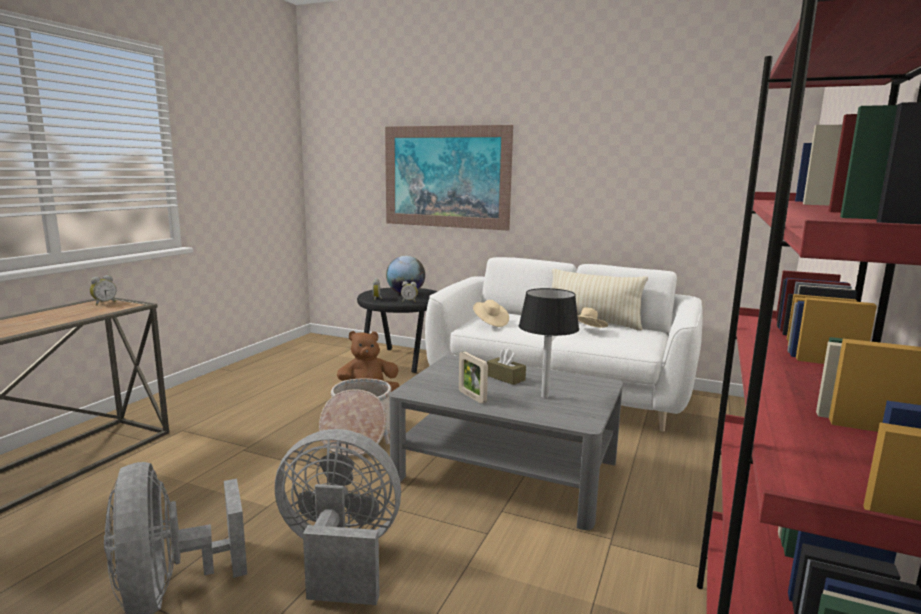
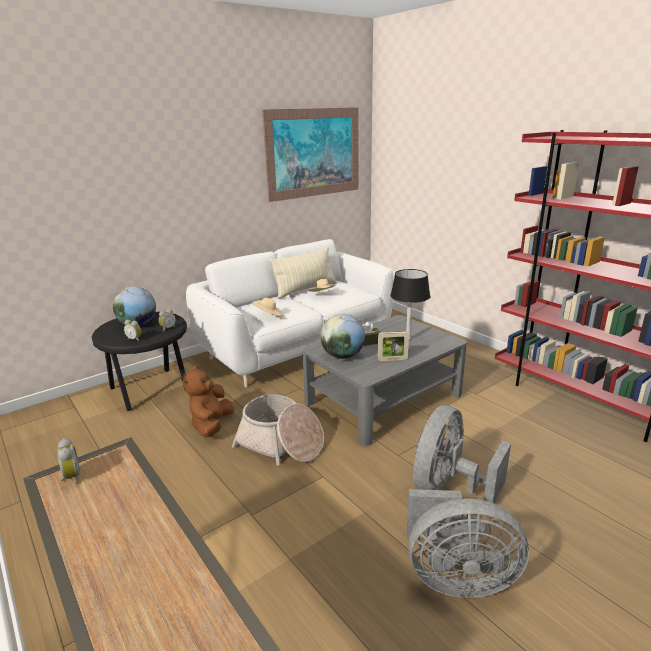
camera: 60 degrees left, 10 degrees up
picture [385,125,513,231] -> picture moved to [262,107,359,202]
none -> globe [320,314,365,359]

